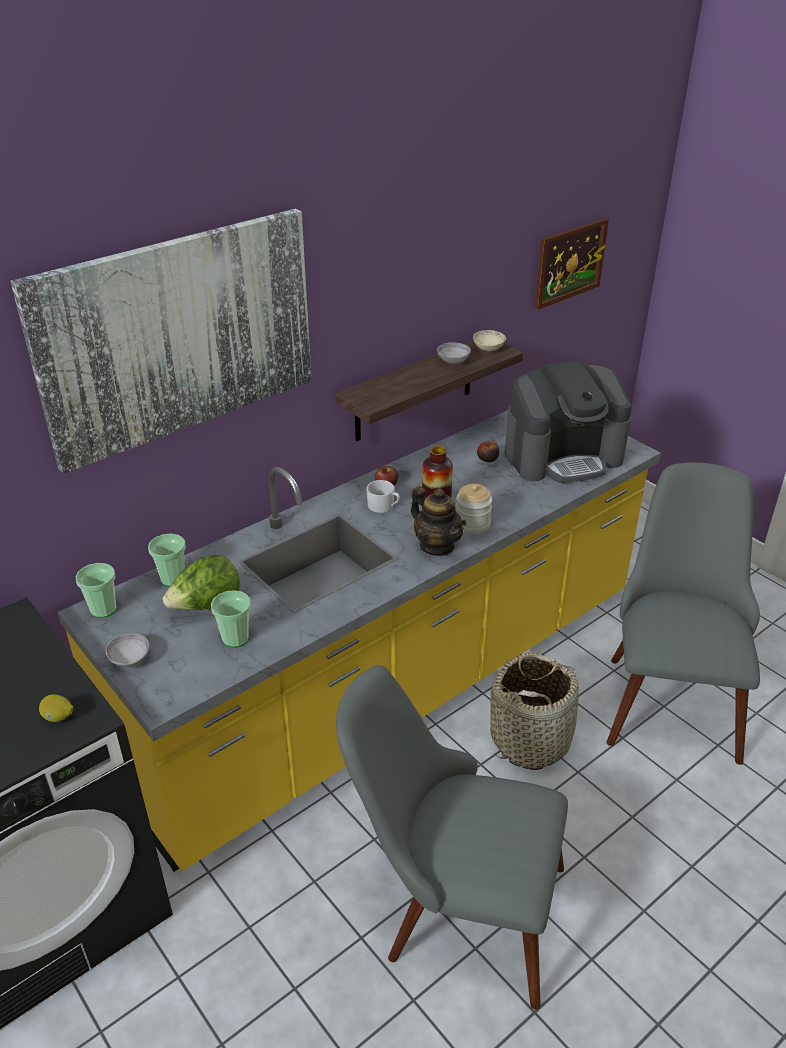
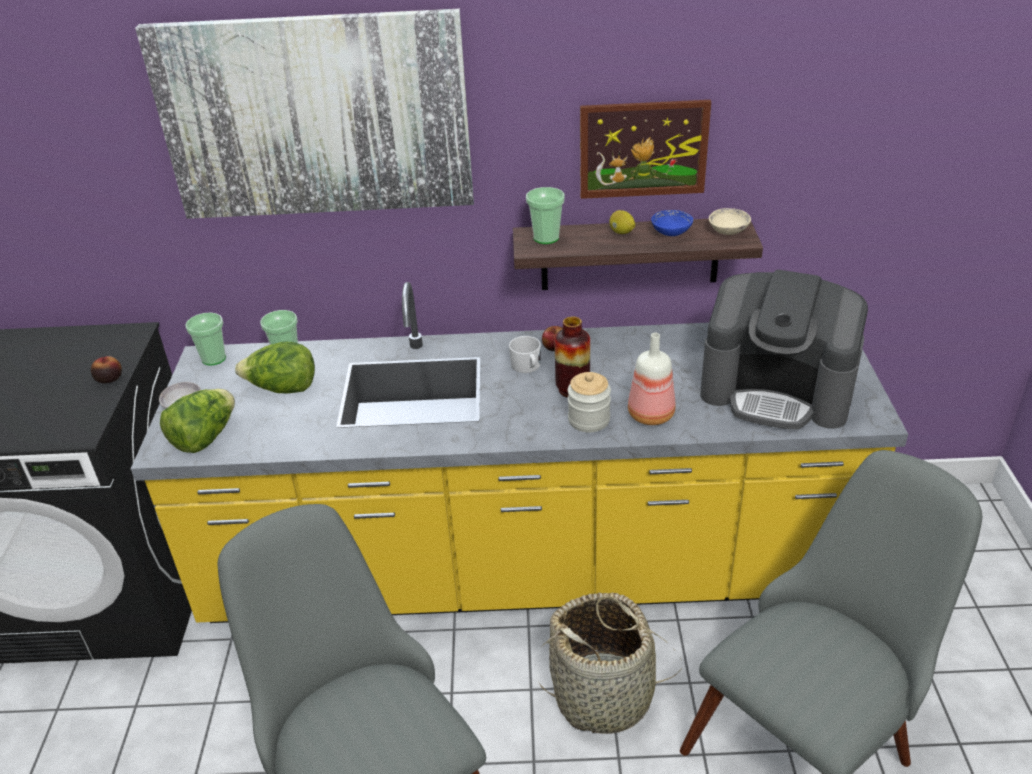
camera: 40 degrees right, 0 degrees up
lemon [39,694,73,722] -> lemon moved to [609,210,635,234]
cup [211,590,251,648] -> cup moved to [526,187,565,244]
teapot [411,486,466,556] -> none
grey bowl [437,342,471,364] -> blue bowl [651,210,693,236]
apple [477,441,499,462] -> apple moved to [91,356,122,383]
picture [535,218,609,310] -> picture moved to [580,100,711,199]
none -> lettuce [160,389,235,453]
none -> bottle [628,333,675,425]

